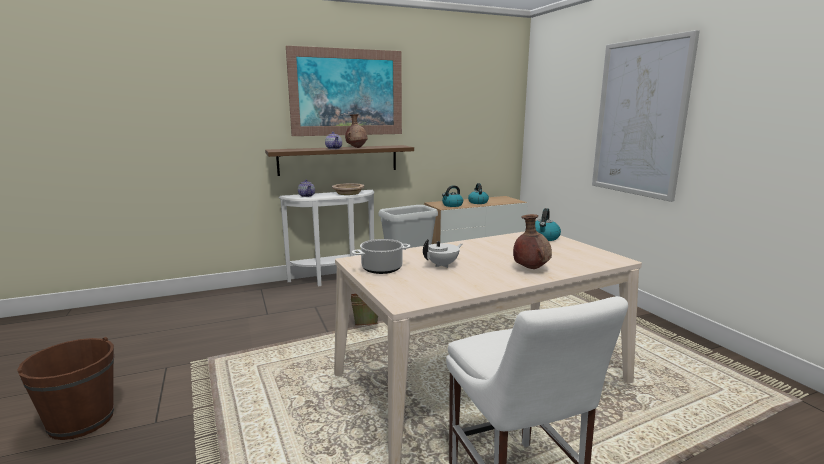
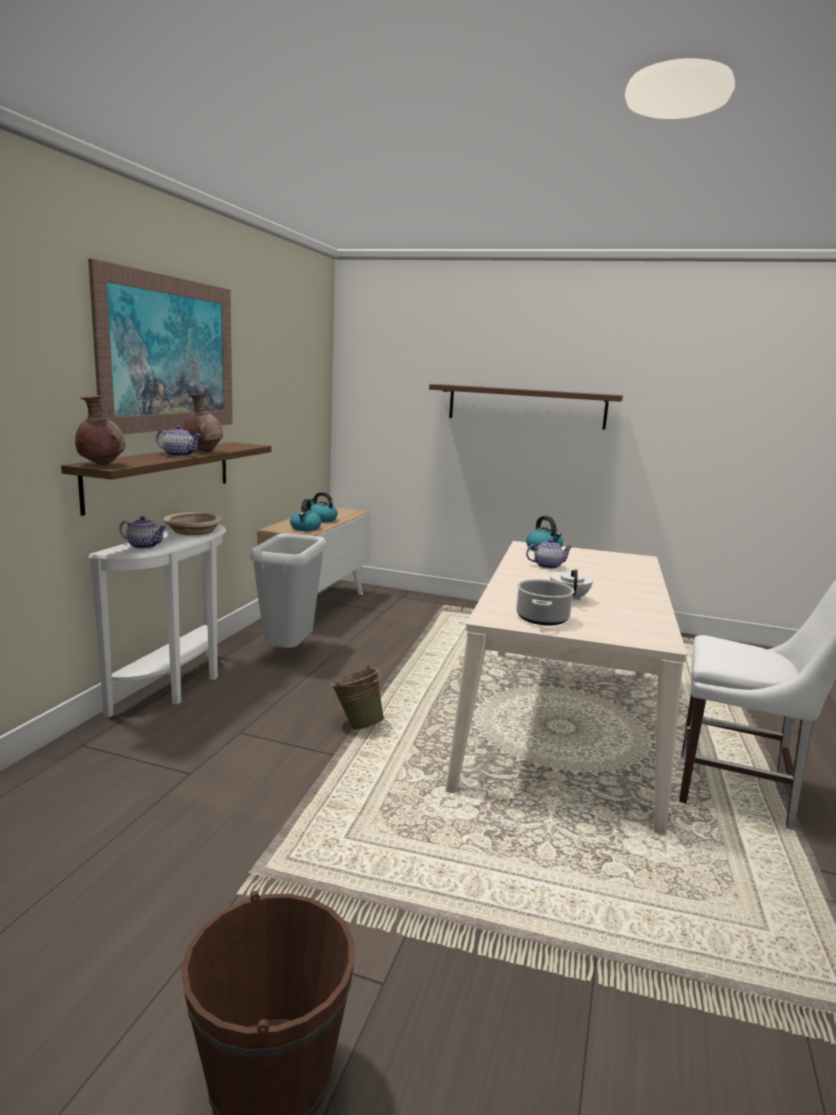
camera: 50 degrees left, 0 degrees up
brown vase [513,214,552,269] -> brown vase moved to [75,395,125,465]
picture [592,30,700,202] -> brown shelf [429,384,623,430]
none -> teapot [526,539,573,569]

